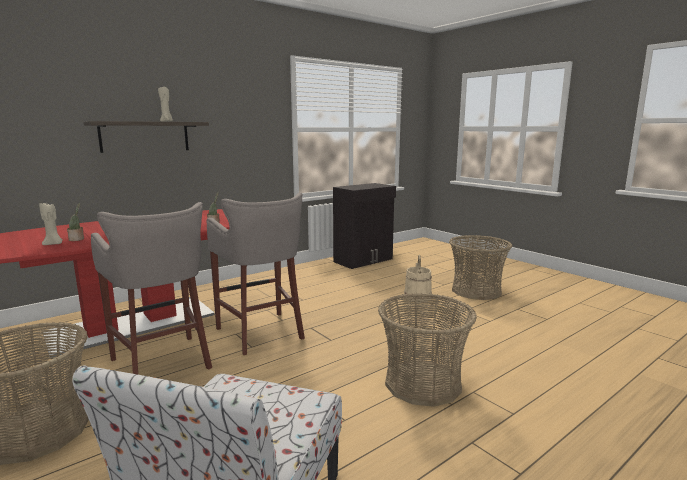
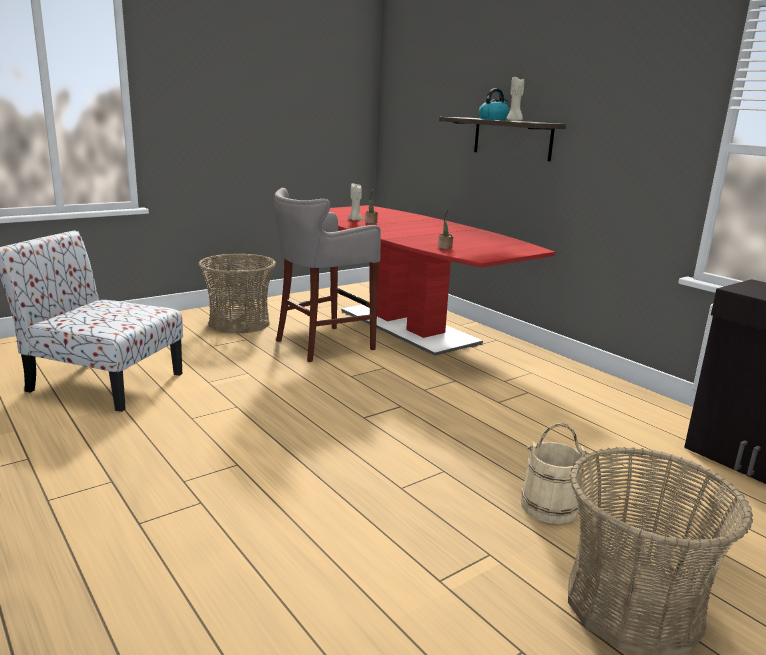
camera: 90 degrees right, 5 degrees up
grey stool [207,192,305,355] -> none
basket [378,293,477,407] -> none
none -> kettle [479,88,510,120]

